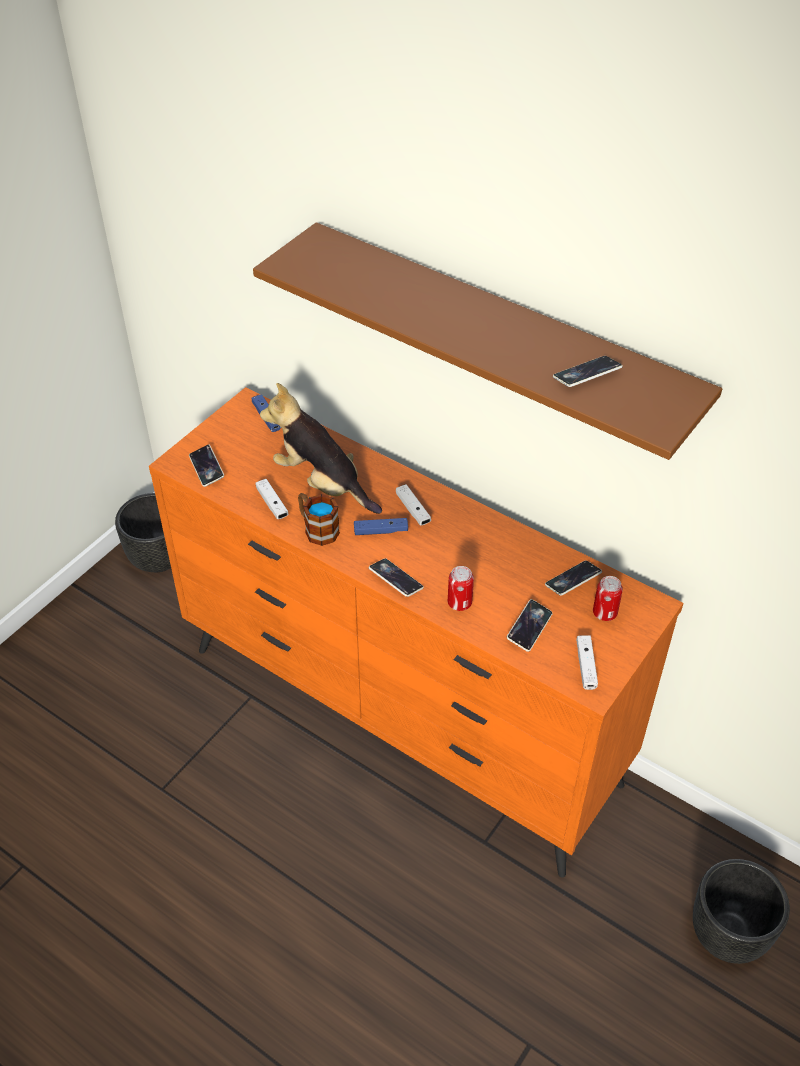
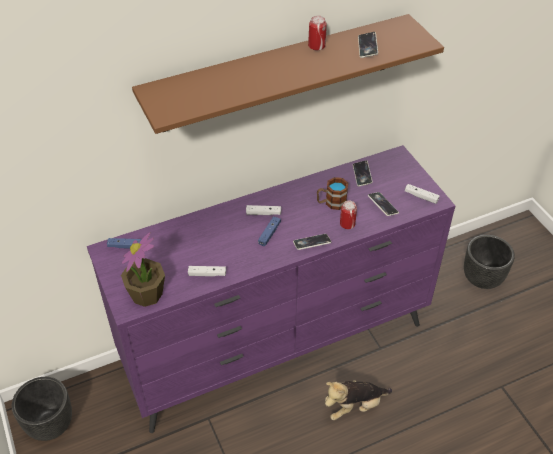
camera: 60 degrees left, 0 degrees up
orange dresser [149,387,683,878] -> purple dresser [87,145,455,433]
phone [189,445,224,487] -> potted plant [121,232,165,307]
plush toy [260,383,382,514] -> plush toy moved to [325,380,392,420]
mug [298,493,340,546] -> mug moved to [317,177,348,210]
can [593,576,623,621] -> can moved to [308,16,327,50]

